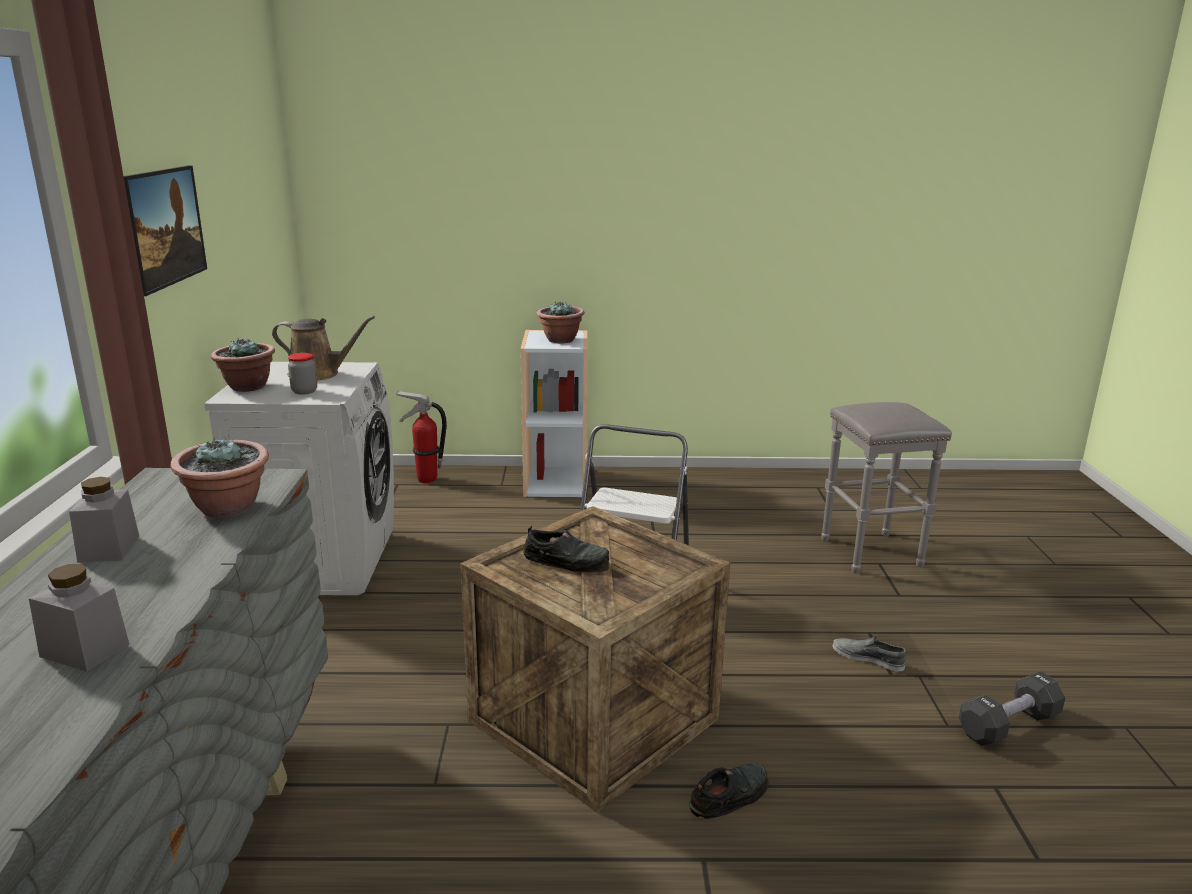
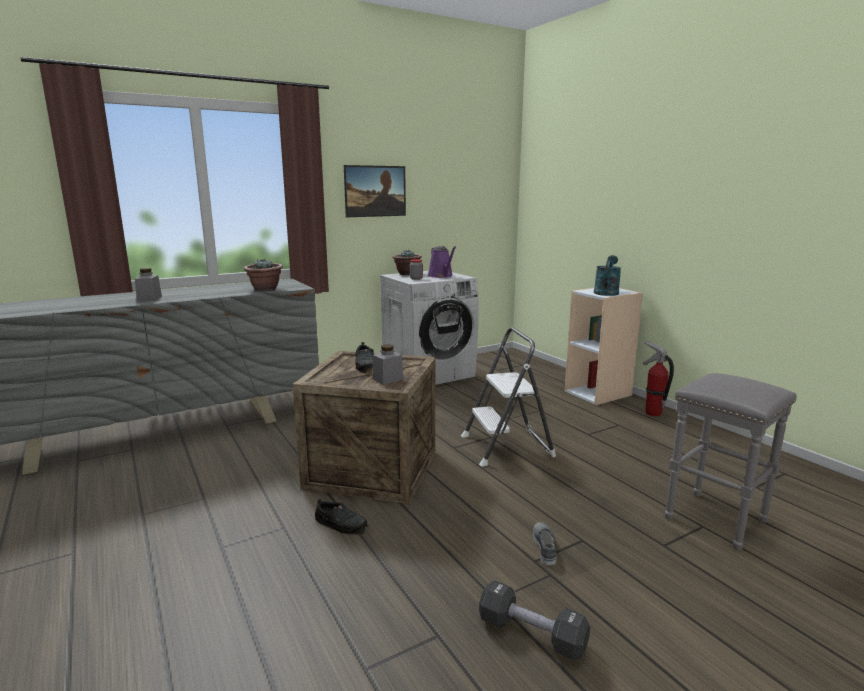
camera: 60 degrees right, 5 degrees down
grey jar [69,477,140,563] -> grey jar moved to [372,344,404,385]
brown watering can [272,316,375,381] -> purple watering can [428,246,456,278]
fire extinguisher [396,391,447,483] -> fire extinguisher moved to [643,341,674,417]
potted plant [536,301,585,343] -> turquoise watering can [594,255,621,296]

